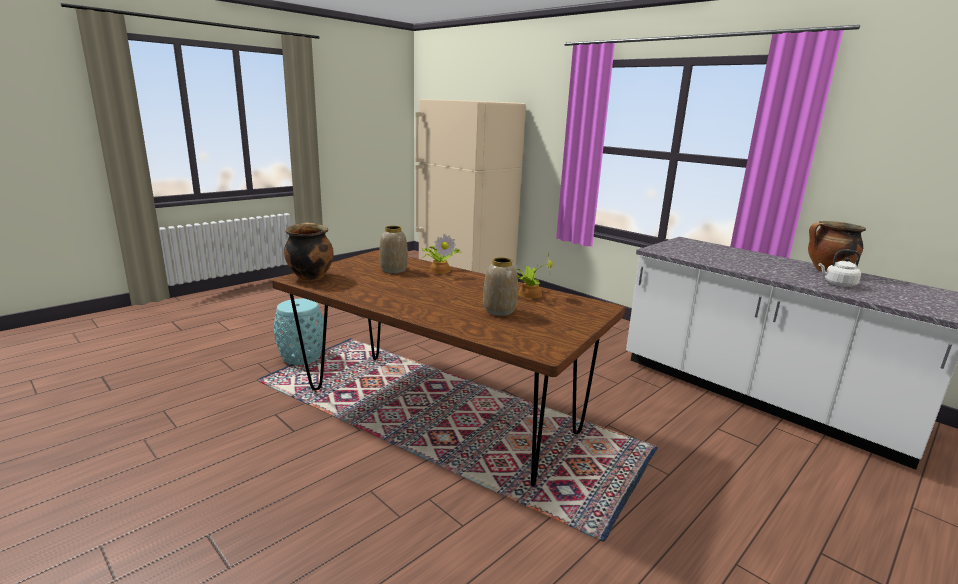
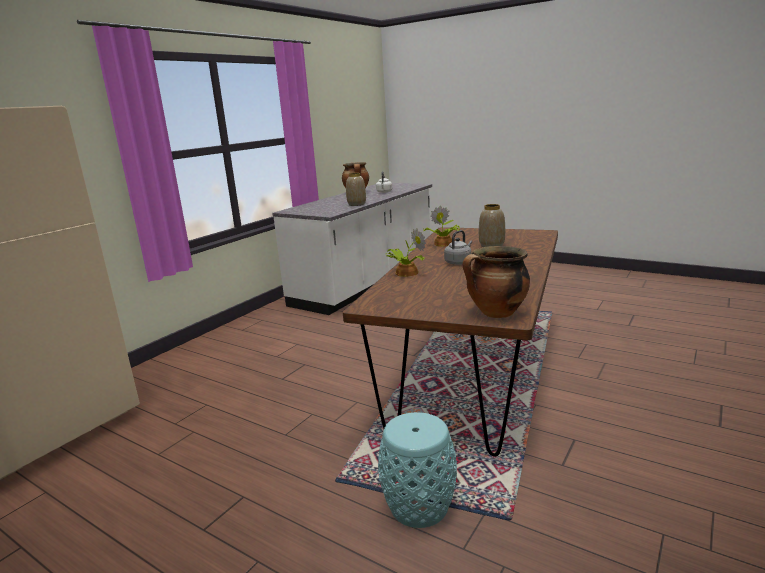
camera: 100 degrees left, 0 degrees up
vase [379,226,408,273] -> vase moved to [346,173,366,206]
none -> grey kettle [444,230,472,265]

